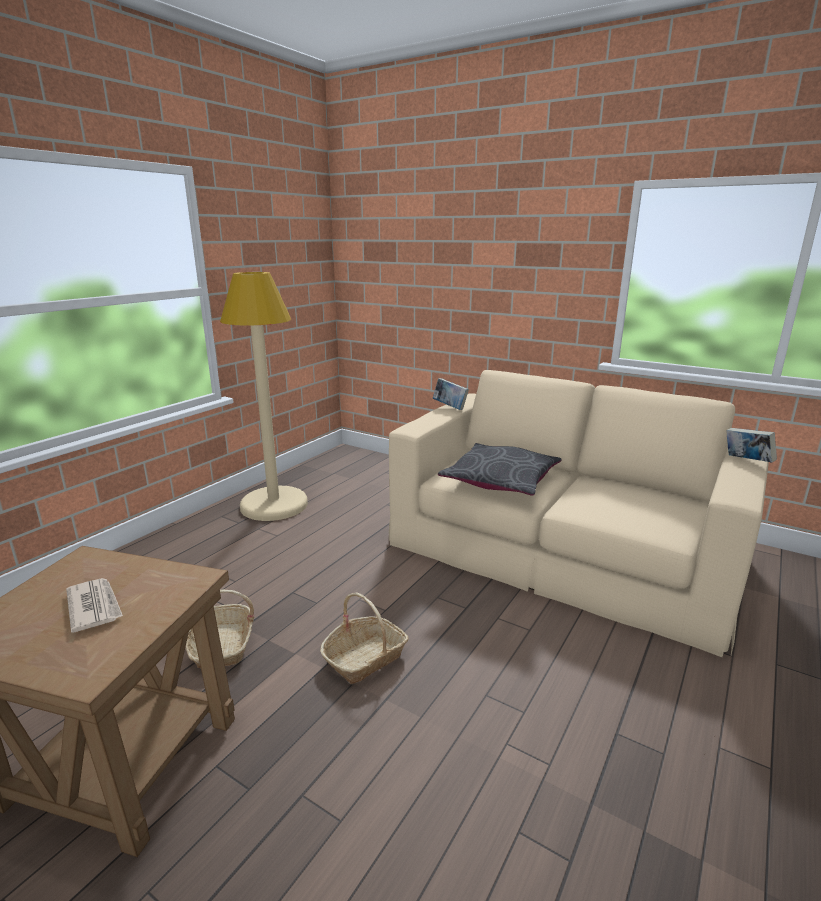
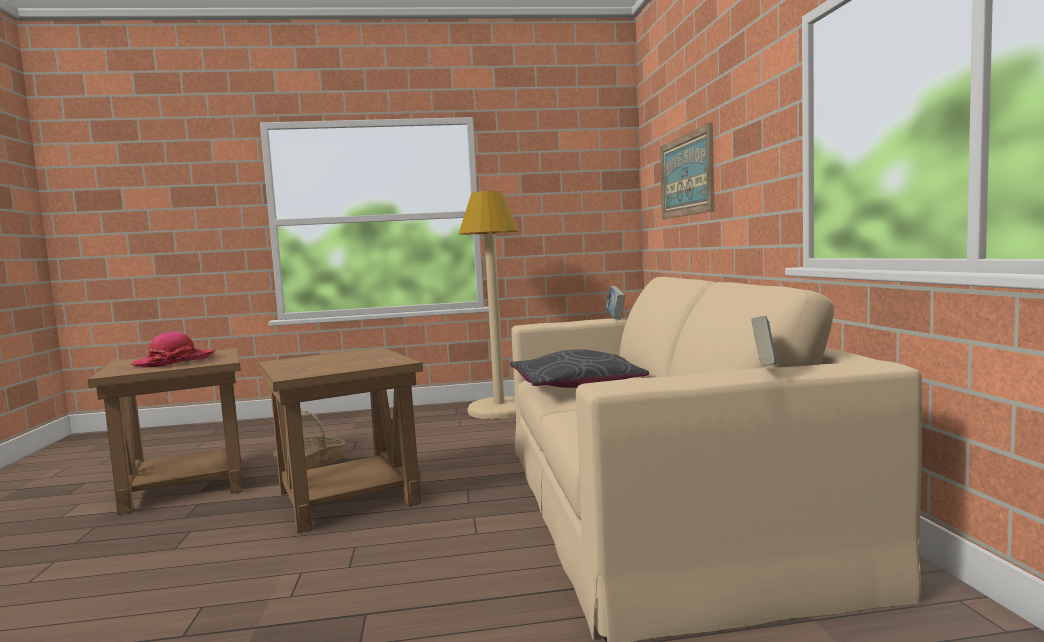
camera: 50 degrees right, 15 degrees down
newspaper [66,578,123,633] -> hat [131,332,216,367]
basket [320,592,409,684] -> brown side table [257,347,423,533]
none -> picture [660,123,714,219]

